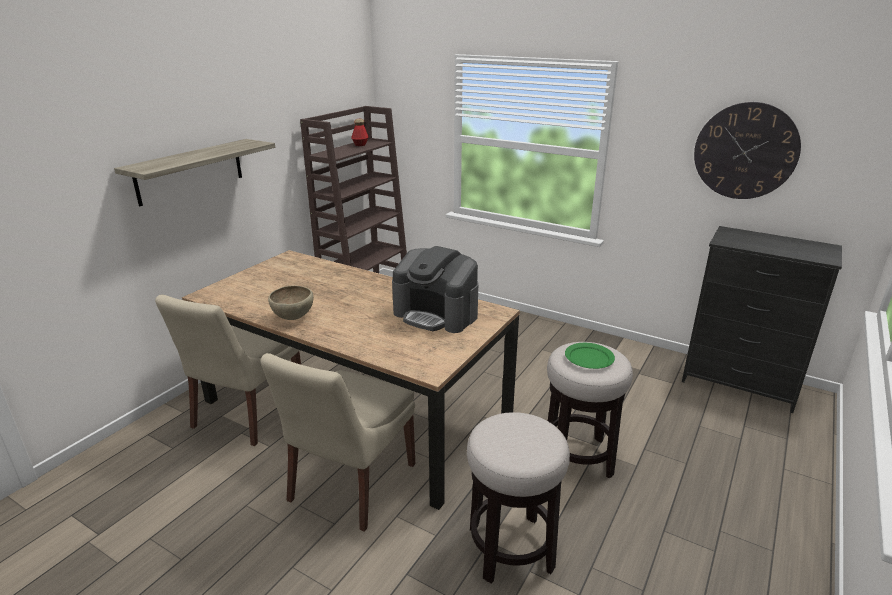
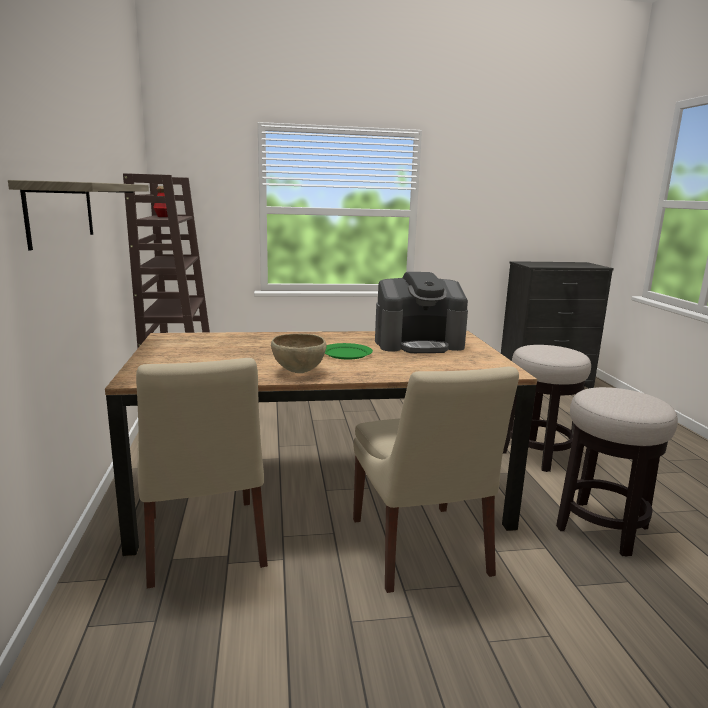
camera: 40 degrees left, 10 degrees down
green plate [565,343,615,369] -> green plate moved to [325,343,373,359]
wall clock [694,102,801,199] -> none

